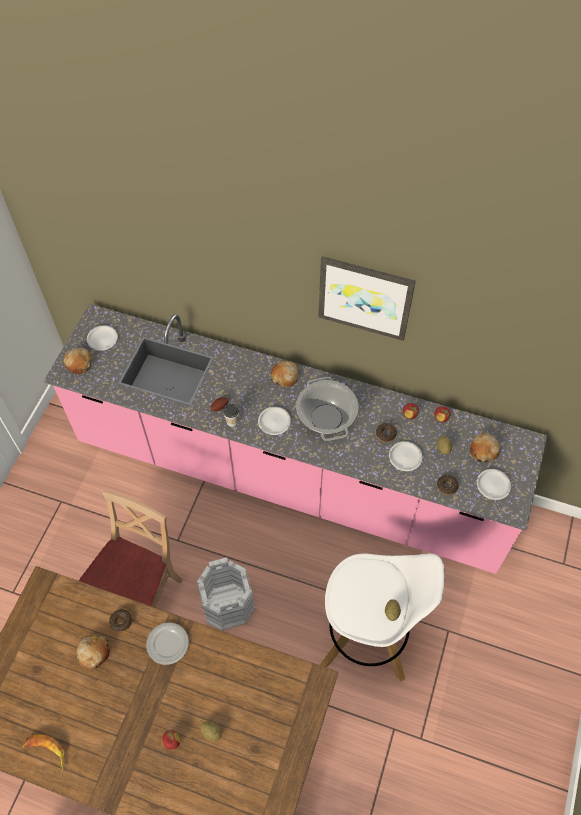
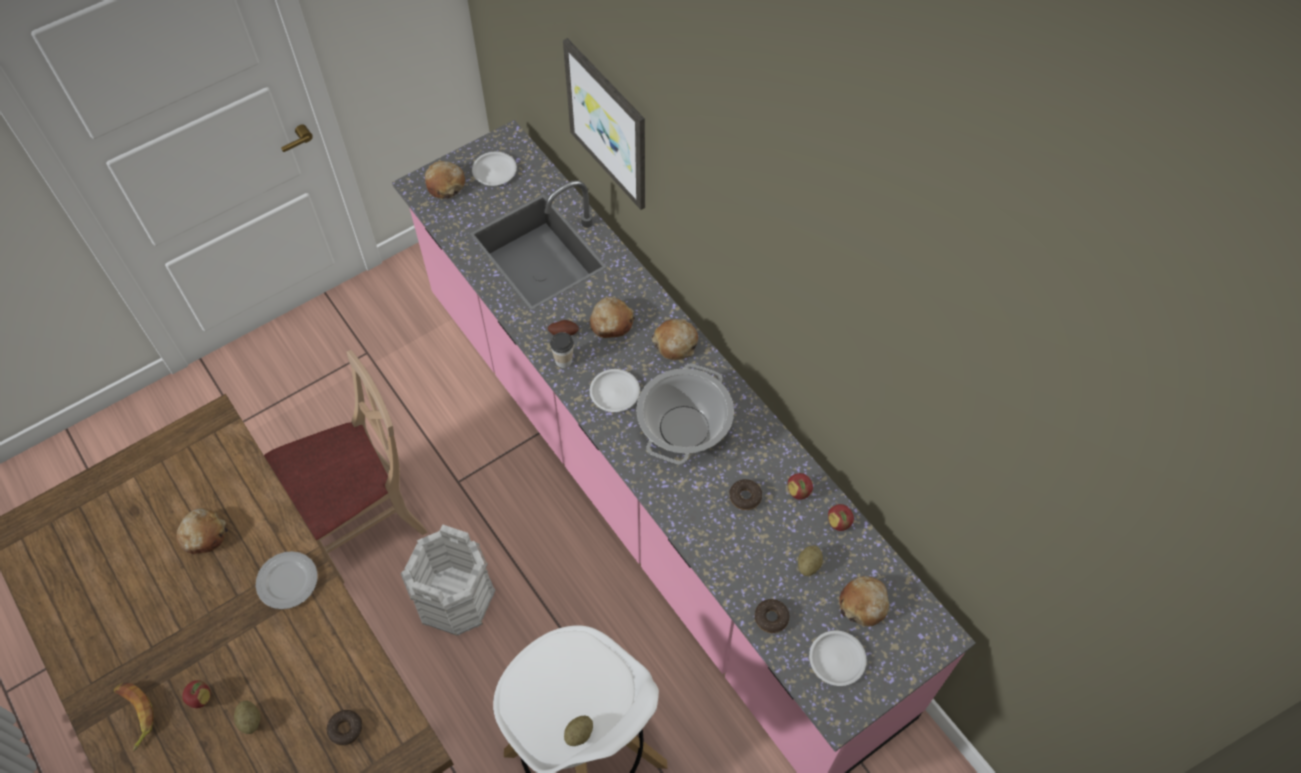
camera: 35 degrees right, 0 degrees up
banana [22,734,64,770] -> banana moved to [114,682,154,751]
donut [109,609,132,632] -> donut moved to [327,710,363,746]
picture [318,256,416,341] -> picture moved to [563,38,645,210]
white plate [389,441,423,471] -> none
none -> bread [590,297,635,338]

